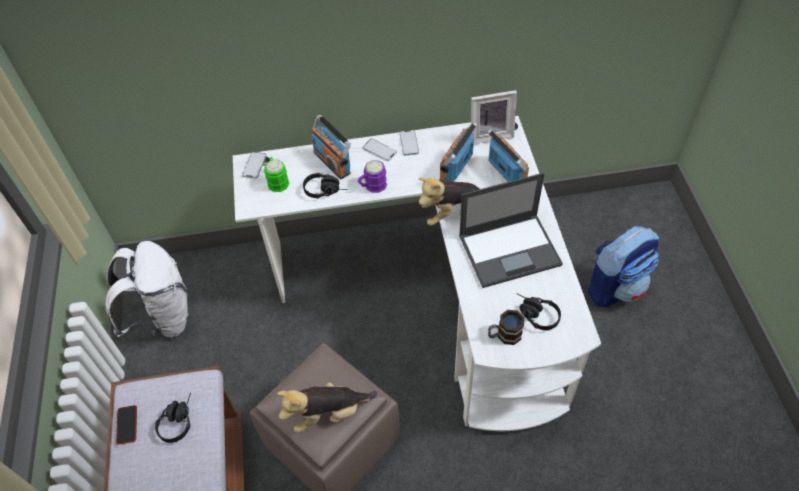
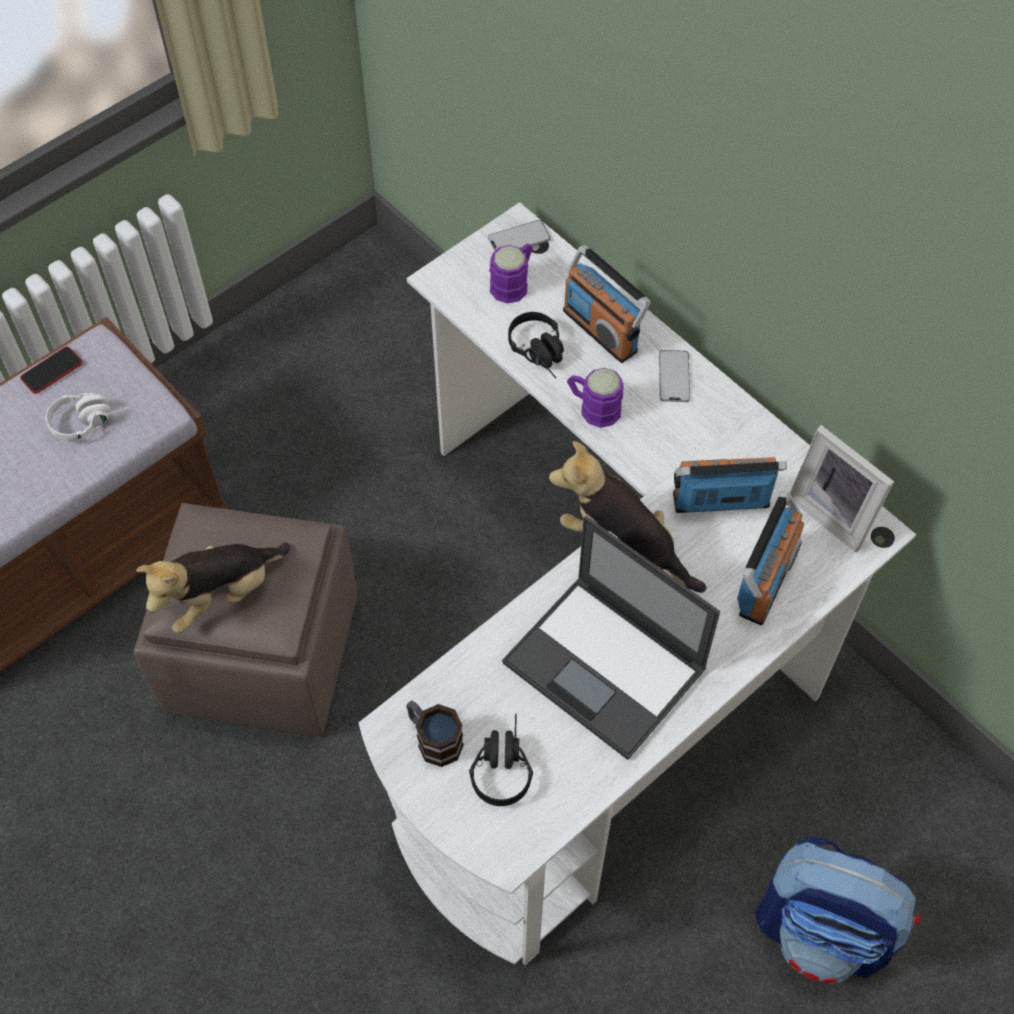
camera: 55 degrees right, 5 degrees up
white backpack [105,241,189,339] -> none
black headphones [155,393,191,443] -> white headphones [46,393,129,441]
green mug [264,157,290,192] -> purple mug [489,243,533,304]
plush toy [278,383,377,433] -> plush toy turned 75 degrees counterclockwise [136,543,291,633]
radio [311,115,351,179] -> radio turned 60 degrees counterclockwise [563,245,651,363]
phone [400,130,419,156] -> none

